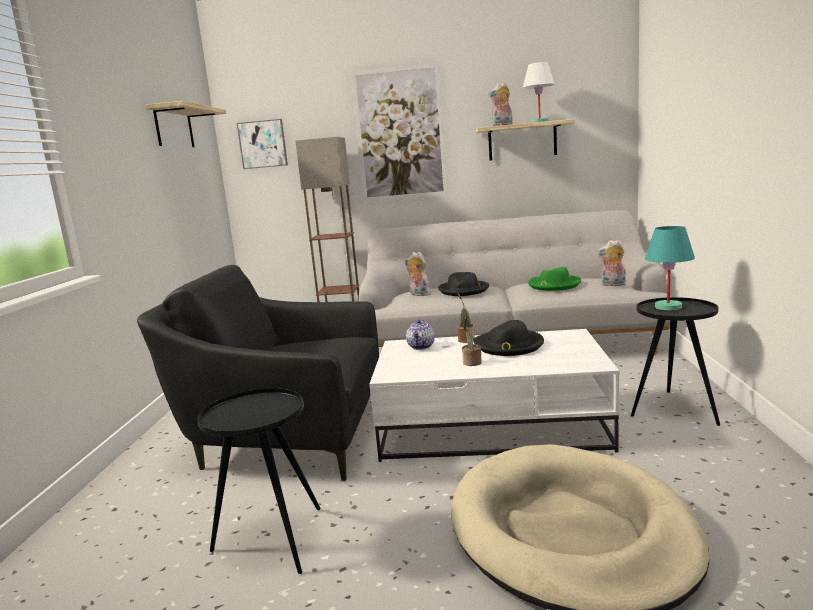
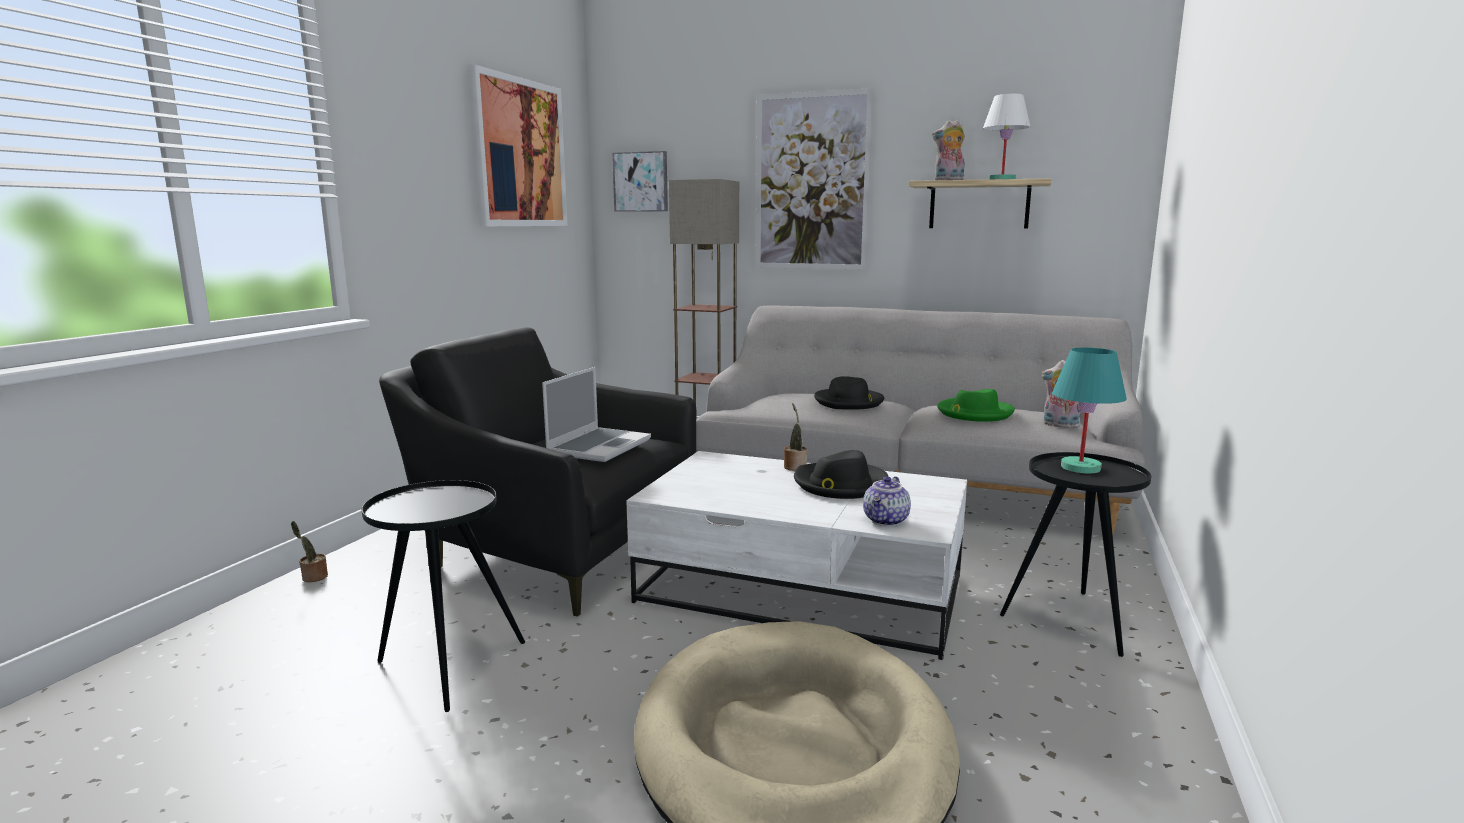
camera: 15 degrees right, 0 degrees up
shelf [145,101,226,147] -> picture [468,64,567,226]
plush toy [405,252,431,296] -> none
teapot [406,320,435,350] -> teapot moved to [863,476,911,526]
potted plant [462,315,482,366] -> potted plant moved to [291,521,328,582]
none -> laptop [542,367,651,462]

